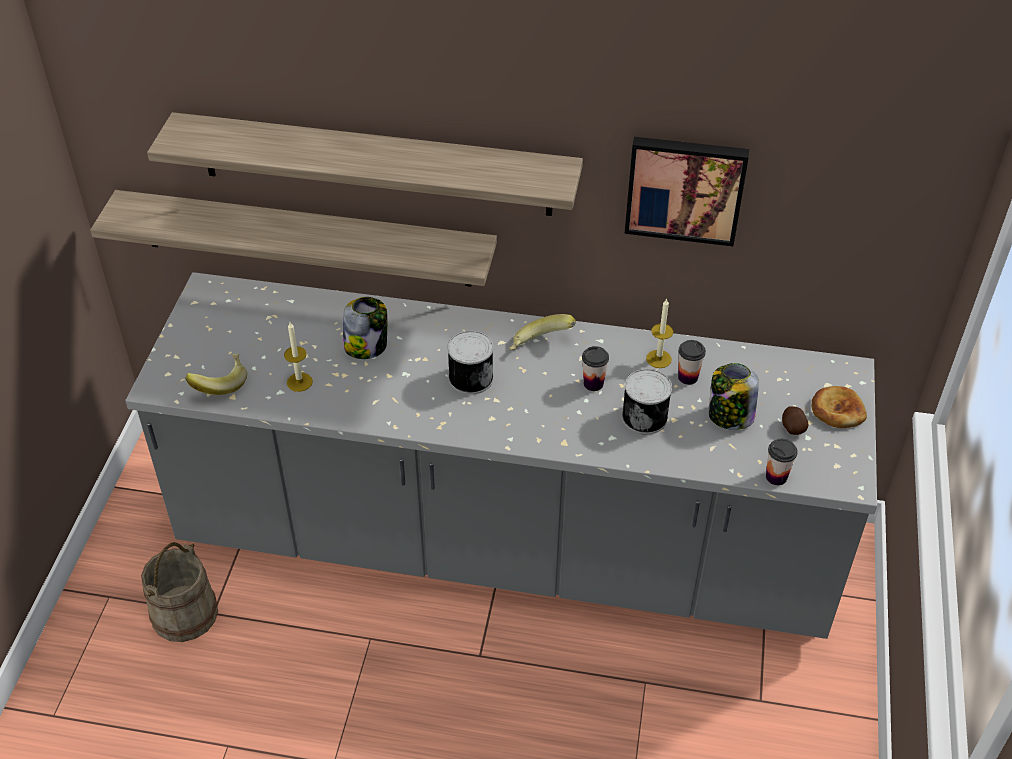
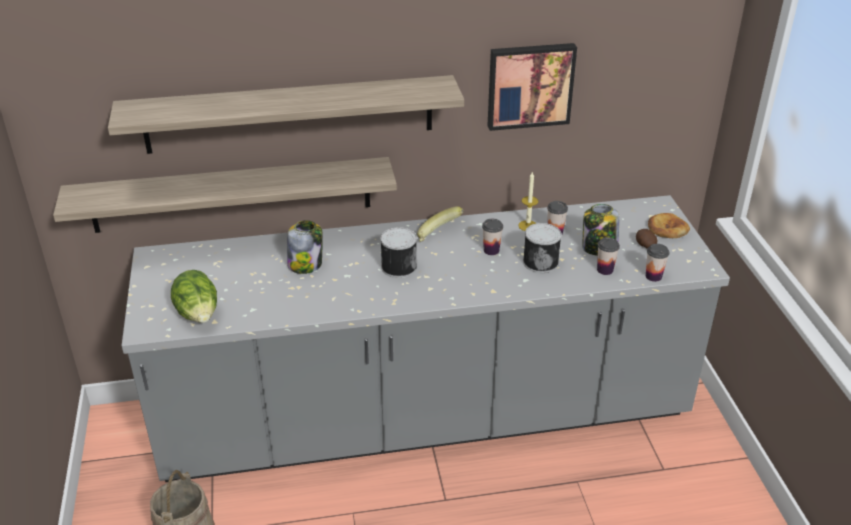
camera: 20 degrees left, 10 degrees down
banana [185,354,247,395] -> lettuce [171,270,217,323]
candle [284,322,313,392] -> none
none -> cup [597,237,620,275]

